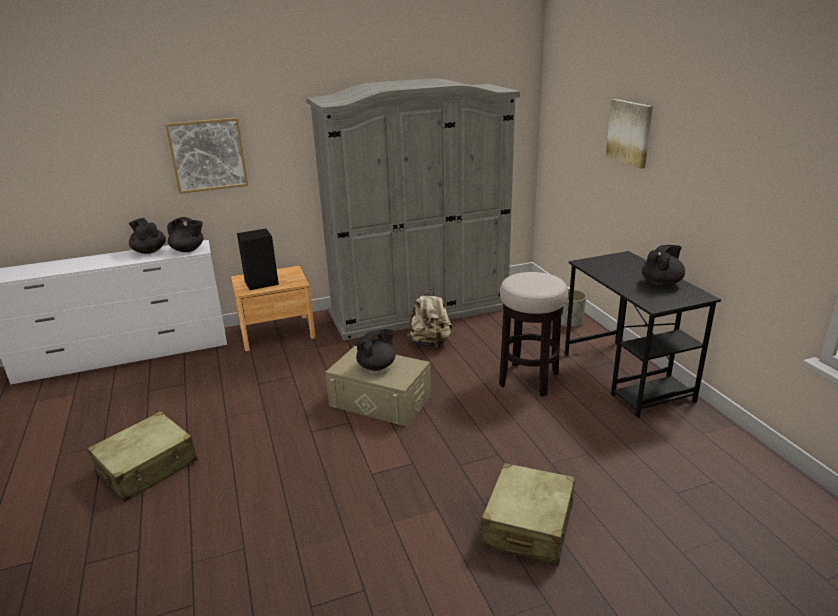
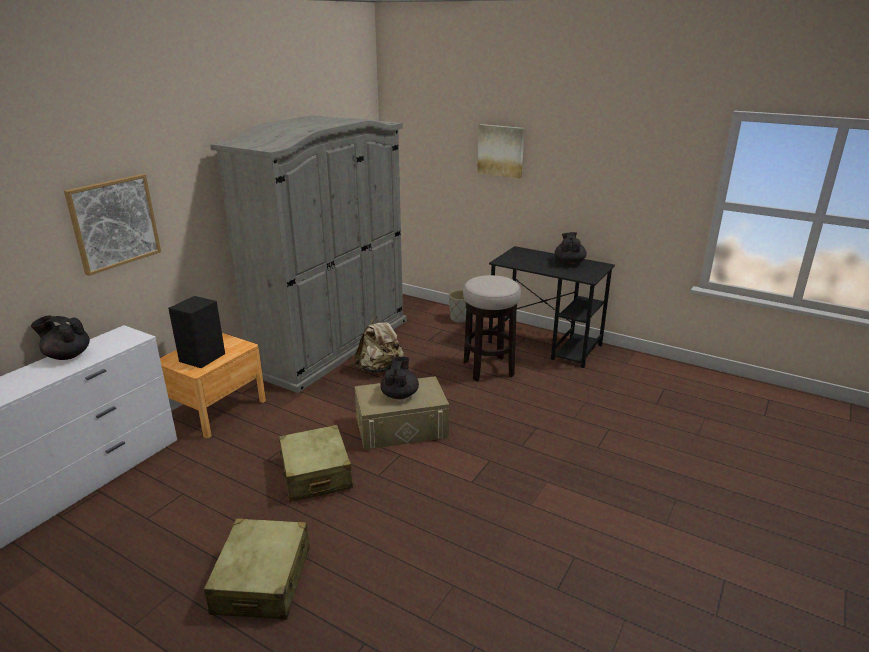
camera: 40 degrees left, 0 degrees up
black teapot [167,217,204,252] -> none
beige suitcase [481,463,575,566] -> beige suitcase moved to [279,425,353,502]

